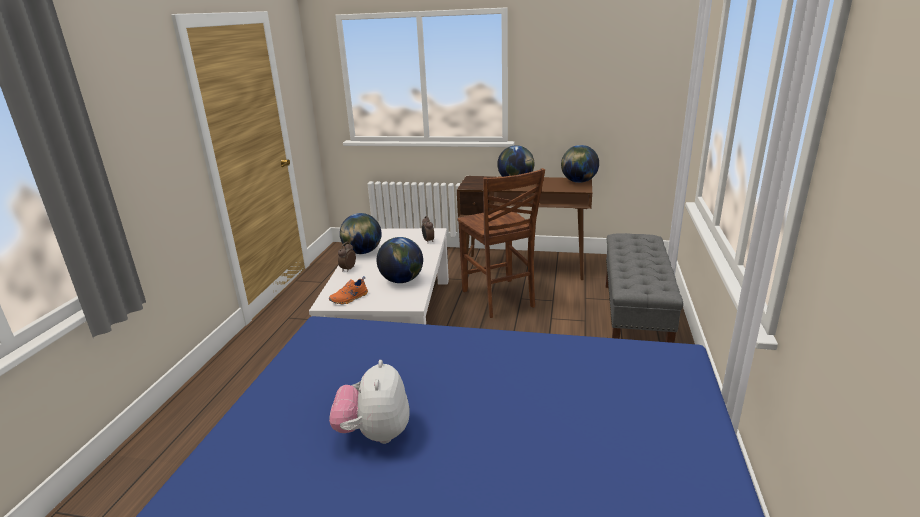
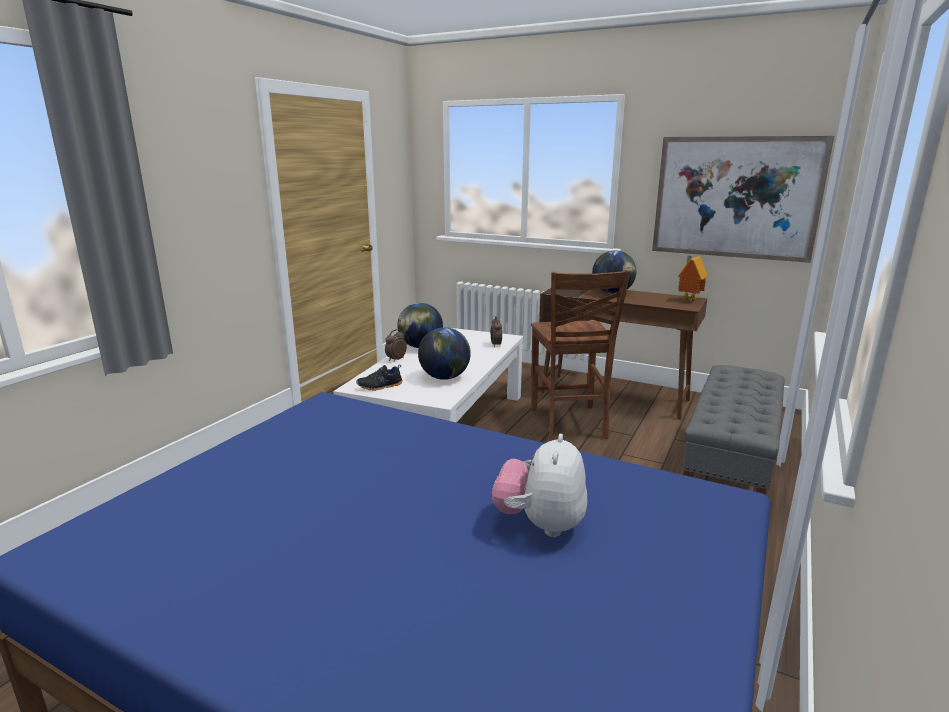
camera: 15 degrees right, 5 degrees down
orange shoe [329,276,368,304] -> black shoe [356,364,403,391]
plush toy [329,360,410,444] -> plush toy moved to [492,434,587,537]
globe [561,145,599,183] -> toy house [678,256,708,303]
none -> picture [652,136,834,263]

